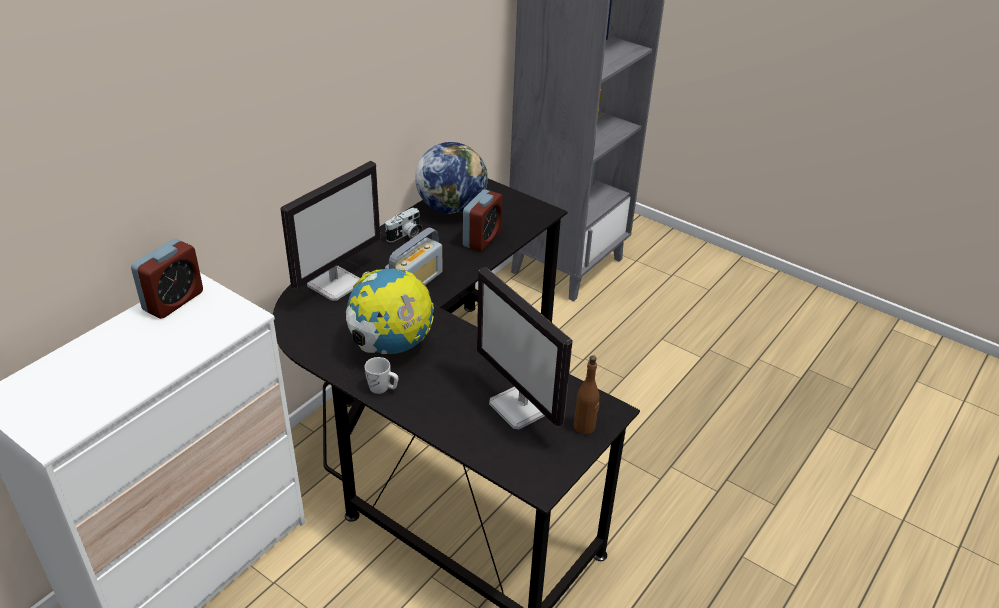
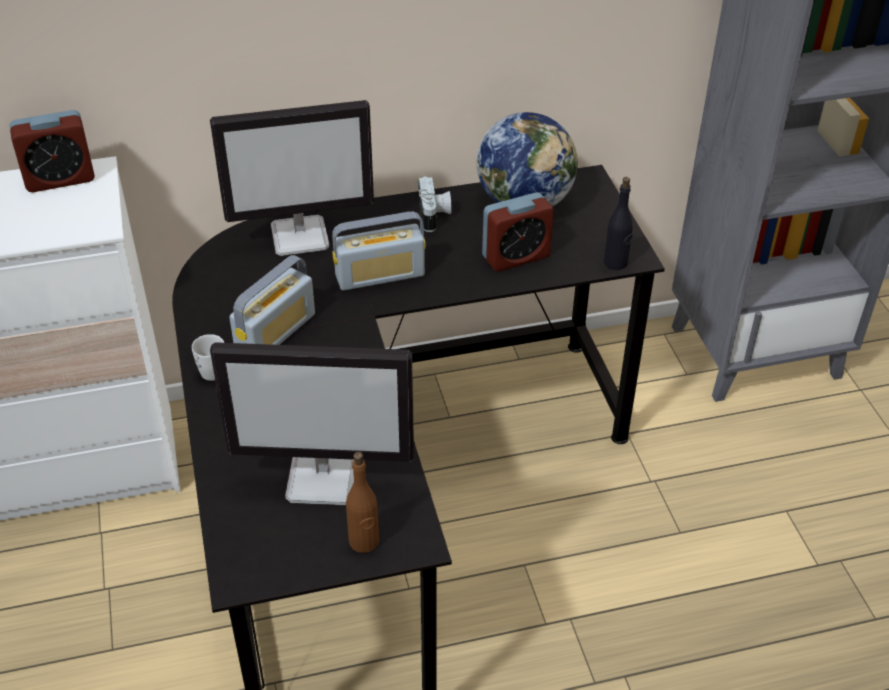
camera: 40 degrees right, 5 degrees up
globe [346,269,434,354] -> radio [229,255,315,345]
camera [385,208,423,242] -> camera turned 90 degrees counterclockwise [418,176,451,232]
monitor [477,267,573,429] -> monitor turned 90 degrees counterclockwise [210,342,414,505]
none -> black bottle [604,177,633,270]

